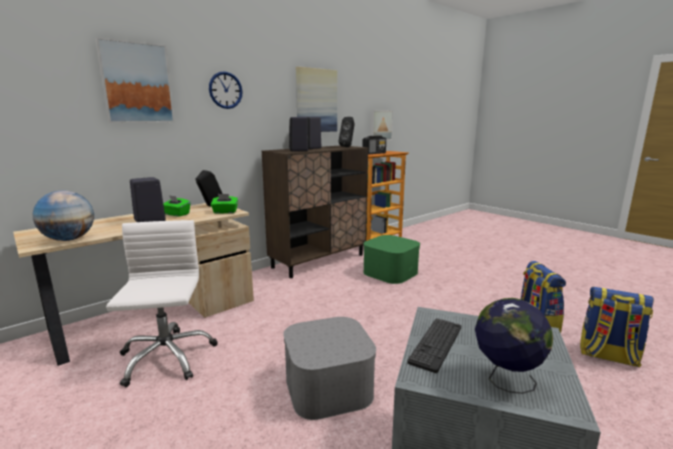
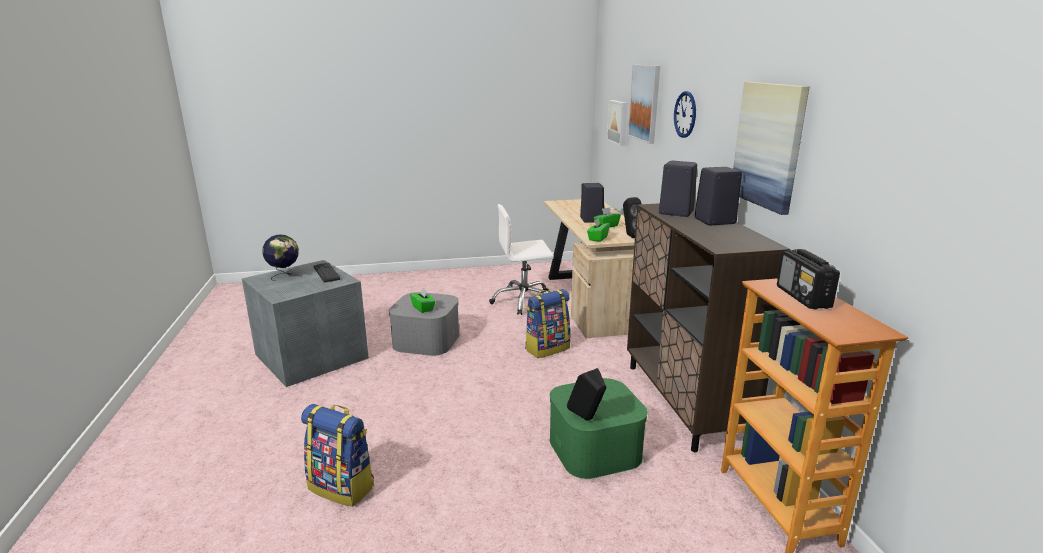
camera: 120 degrees right, 5 degrees up
globe [33,190,94,241] -> none
white office chair [106,220,218,387] -> white office chair turned 150 degrees clockwise [489,204,554,315]
black speaker [339,117,354,147] -> black speaker moved to [567,368,606,421]
picture [370,110,393,140] -> picture moved to [607,100,627,146]
backpack [580,287,654,368] -> backpack moved to [525,289,571,358]
none -> green tissue box [410,288,435,313]

